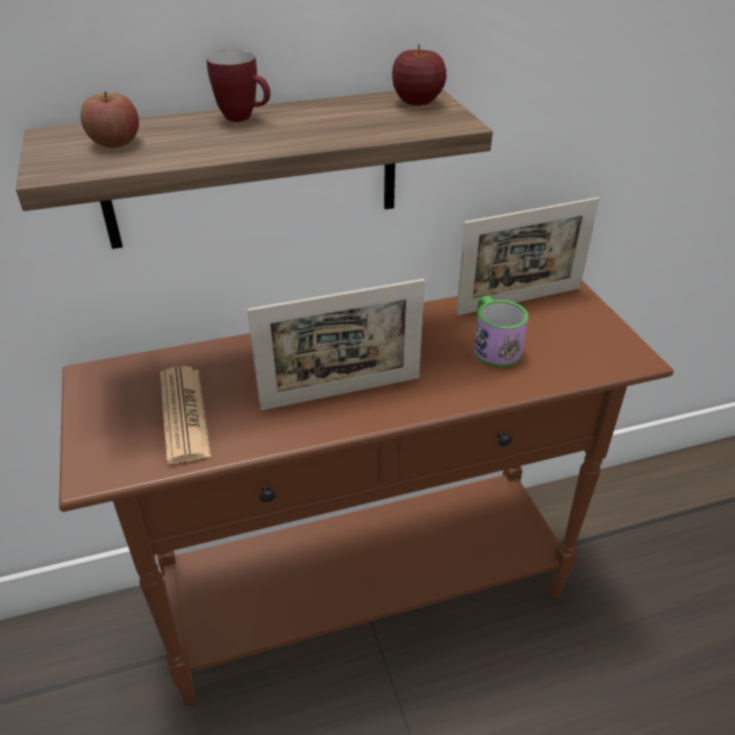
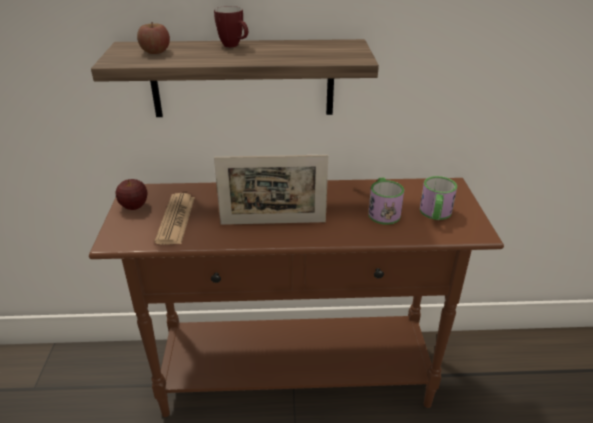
camera: 15 degrees right, 5 degrees down
apple [392,44,446,106] -> apple moved to [115,179,147,210]
picture frame [456,197,600,316] -> none
none -> mug [420,176,457,220]

